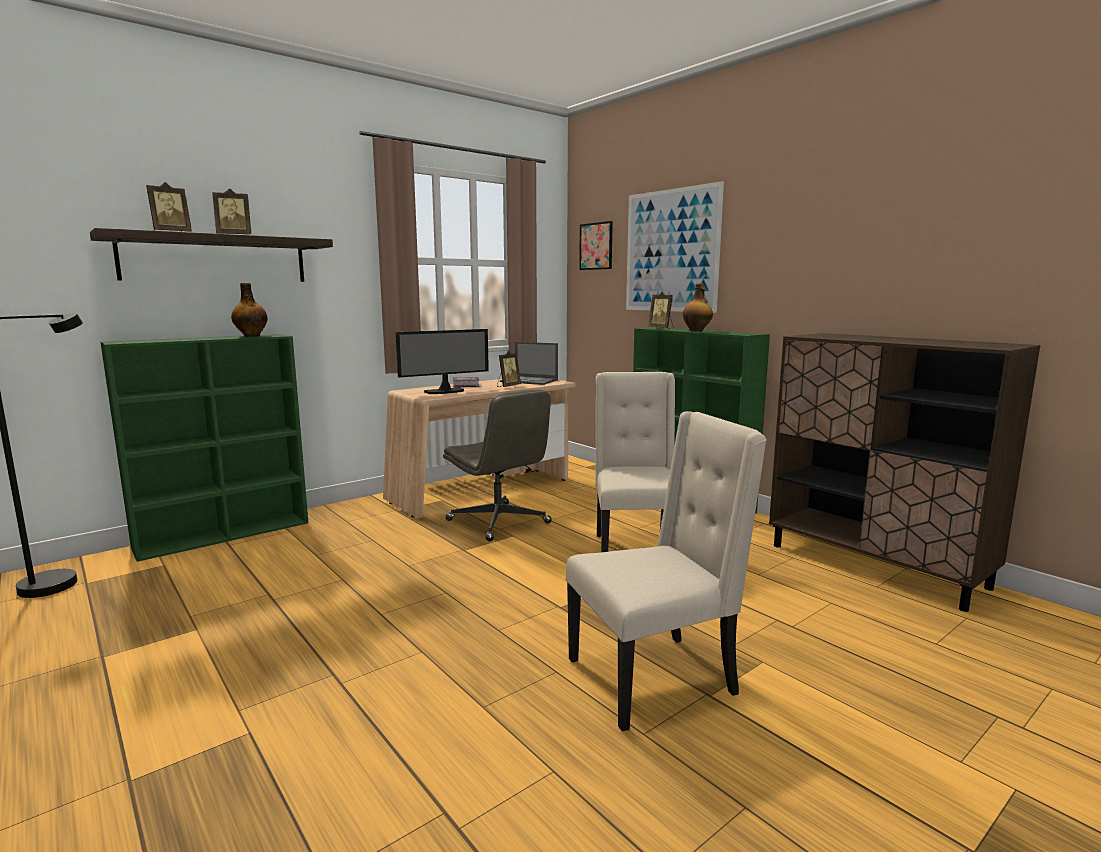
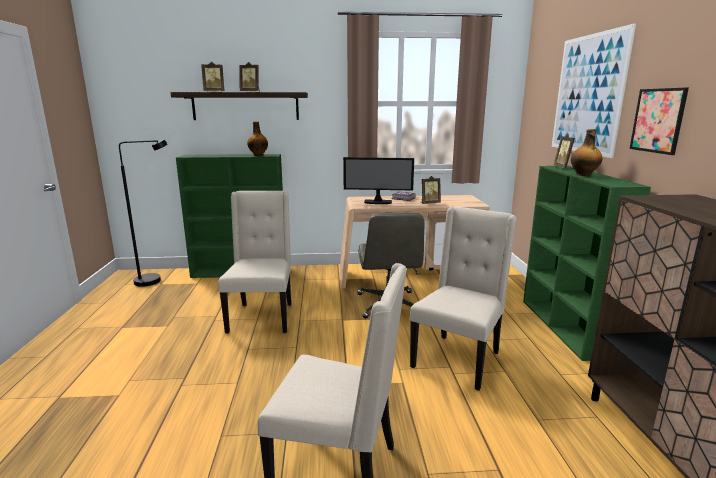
camera: 35 degrees right, 5 degrees up
laptop [500,342,558,385] -> none
picture [579,221,613,270] -> picture moved to [630,88,689,155]
none -> beige chair [218,191,291,334]

